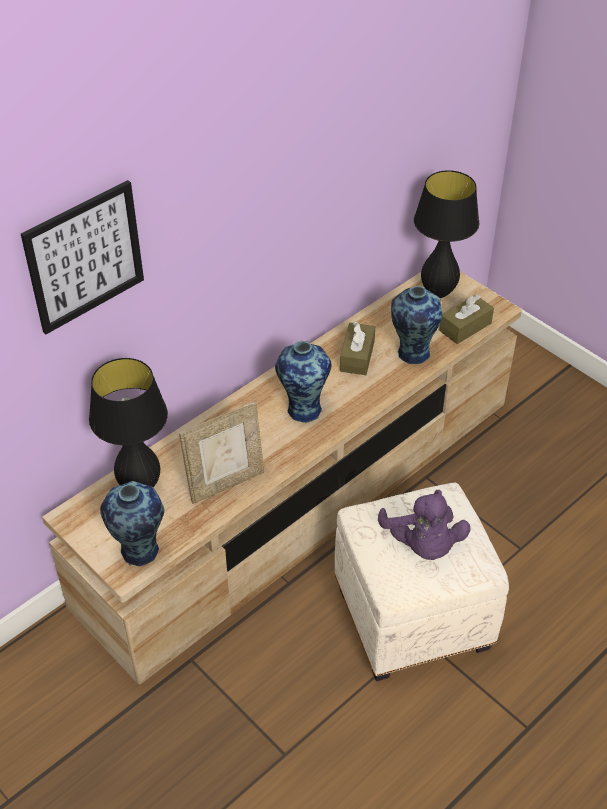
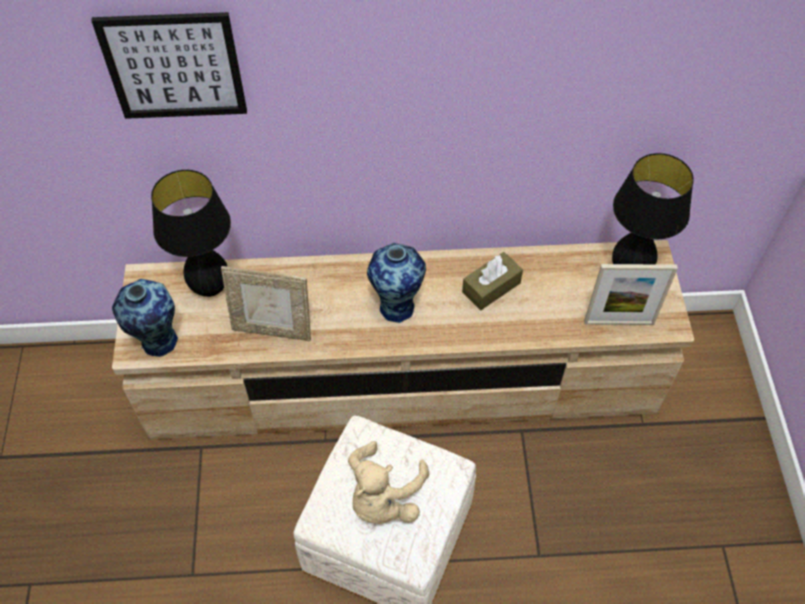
camera: 40 degrees right, 10 degrees up
purple plush toy [378,490,471,560] -> beige plush toy [348,441,429,524]
vase [391,286,442,364] -> none
brown tissue box [439,295,494,344] -> picture frame [584,264,678,325]

